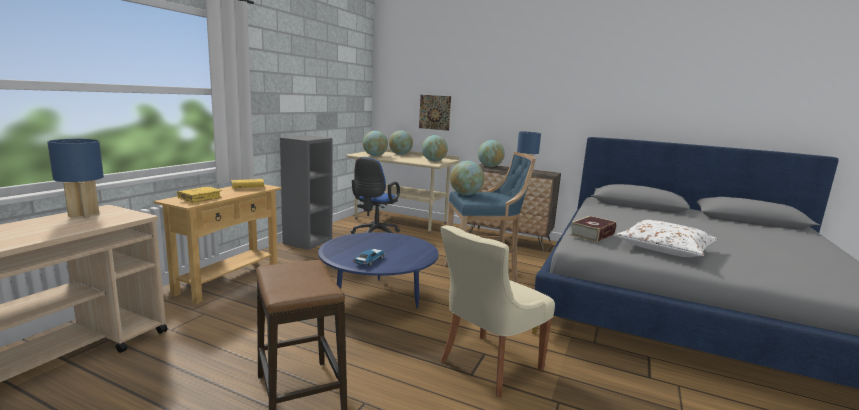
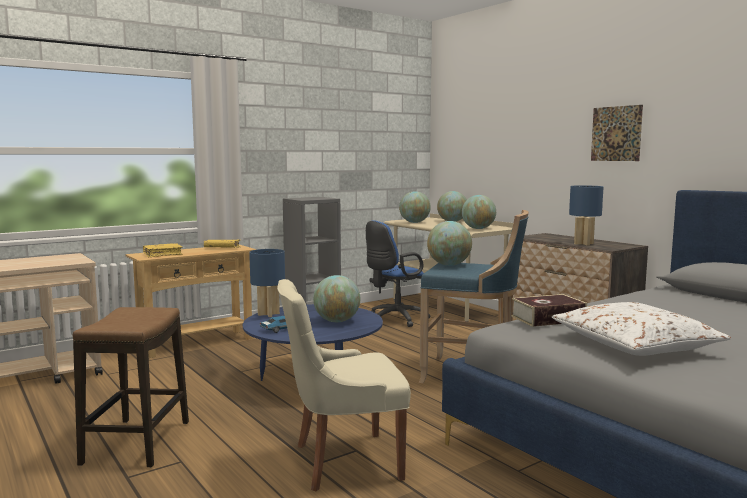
camera: 30 degrees right, 5 degrees down
blue table lamp [47,139,104,218] -> blue table lamp moved to [249,249,285,317]
picture [419,95,451,131] -> picture moved to [591,105,643,161]
globe [478,140,505,167] -> globe moved to [313,275,360,322]

